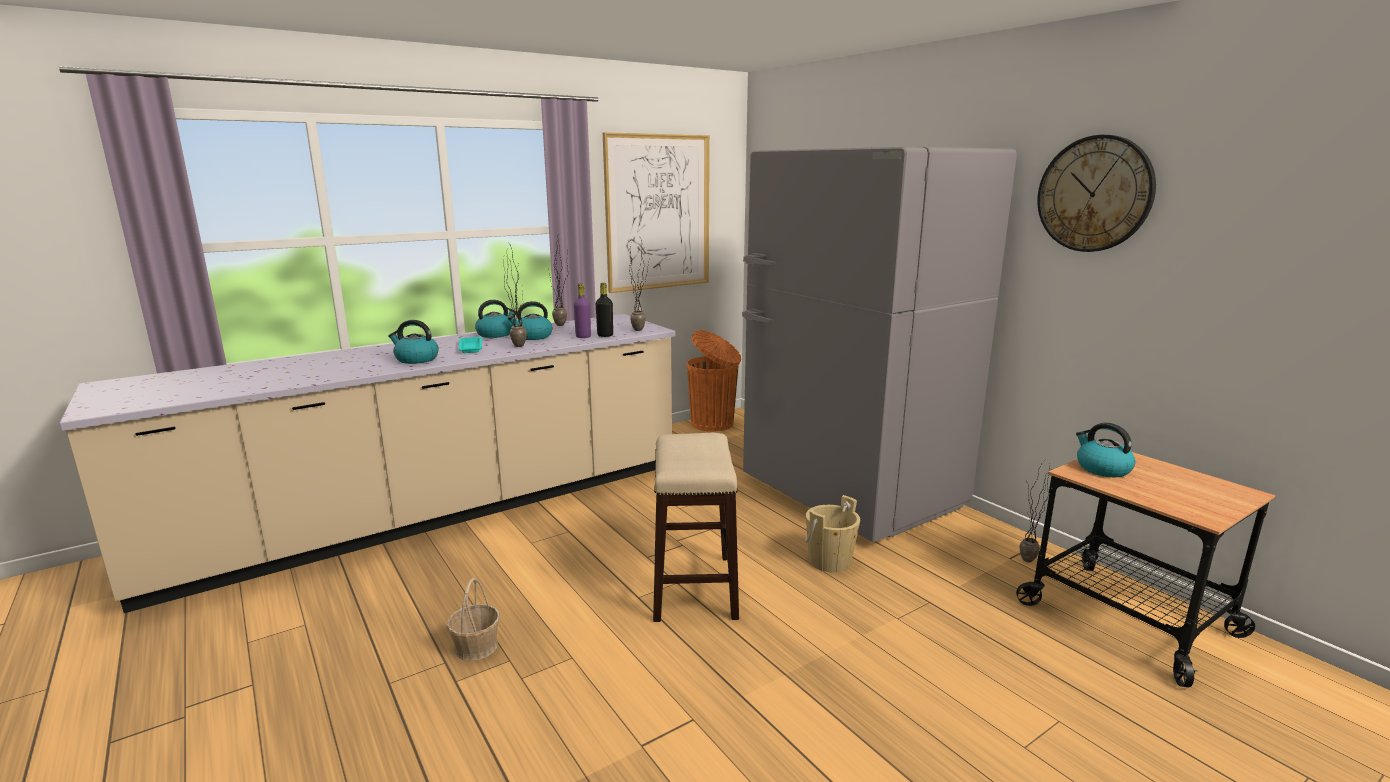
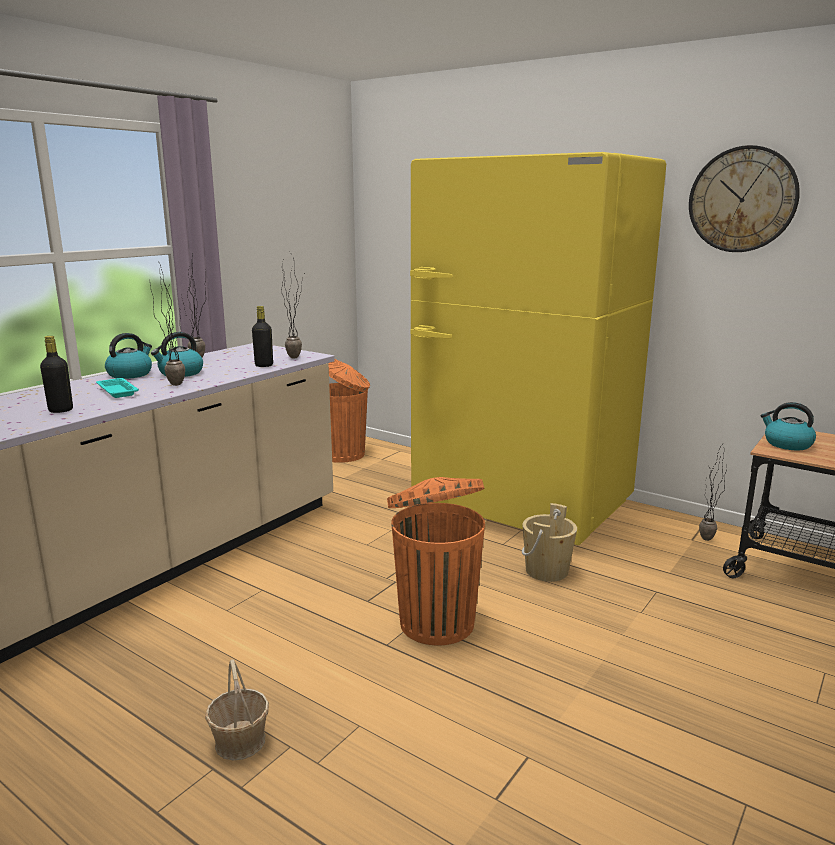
camera: 20 degrees left, 0 degrees up
kettle [388,320,439,364] -> black bottle [40,336,73,413]
purple bottle [574,284,591,338] -> none
picture [603,132,710,293] -> none
stool [653,433,739,622] -> orange trash can [387,477,485,645]
grey fridge [742,147,1017,542] -> yellow fridge [410,152,666,546]

